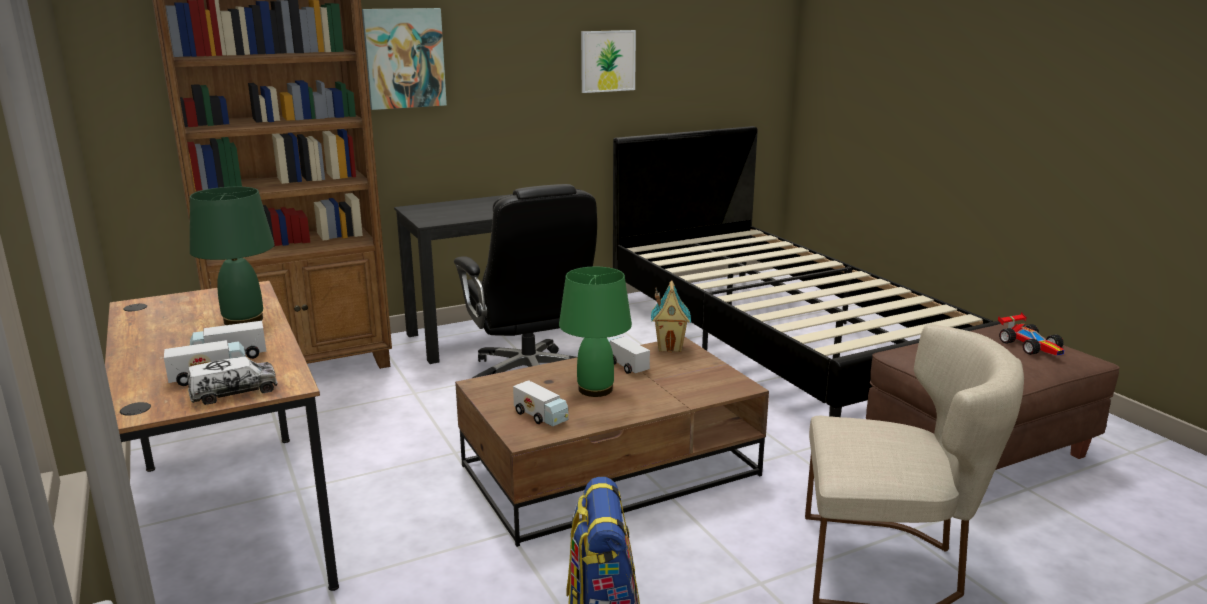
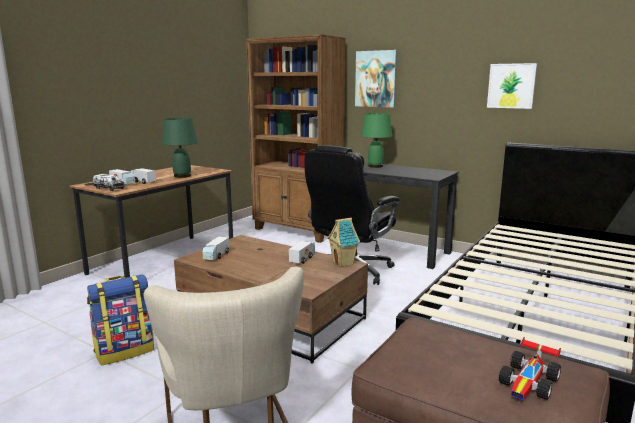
camera: 60 degrees right, 5 degrees down
green table lamp [559,267,632,397] -> green table lamp moved to [361,113,392,168]

